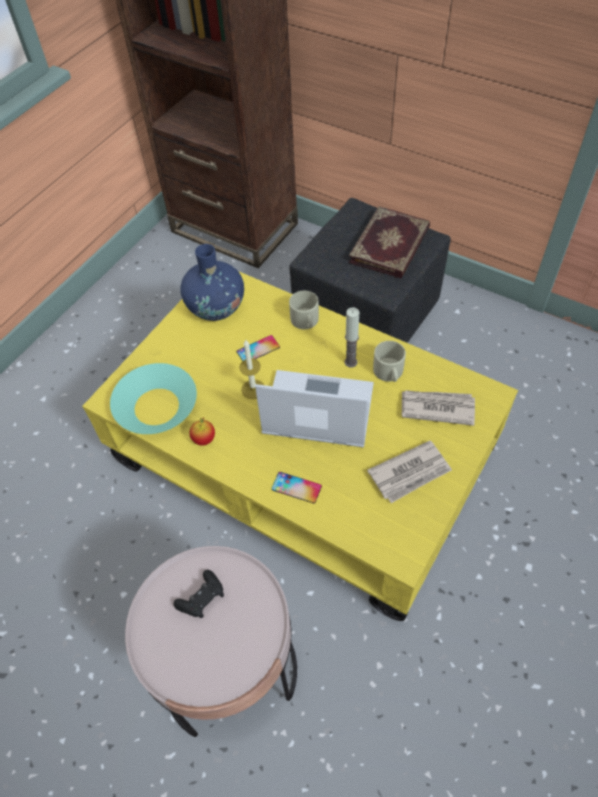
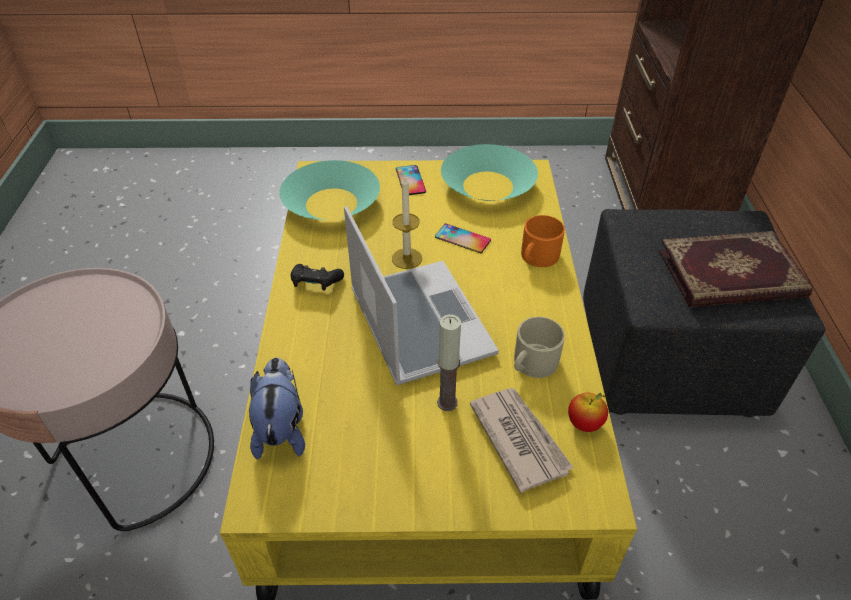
camera: 55 degrees right, 10 degrees down
black game controller [174,570,224,618] -> black game controller moved to [291,264,344,291]
blue vase [181,244,244,321] -> turquoise bowl [441,144,538,201]
apple [189,418,215,445] -> apple moved to [568,392,608,432]
phone [272,472,322,504] -> phone moved to [396,165,426,195]
beige mug [289,291,319,329] -> orange mug [521,215,565,267]
candle [344,307,359,368] -> candle moved to [437,314,461,411]
newspaper [367,440,452,503] -> none
none -> plush toy [249,358,305,459]

